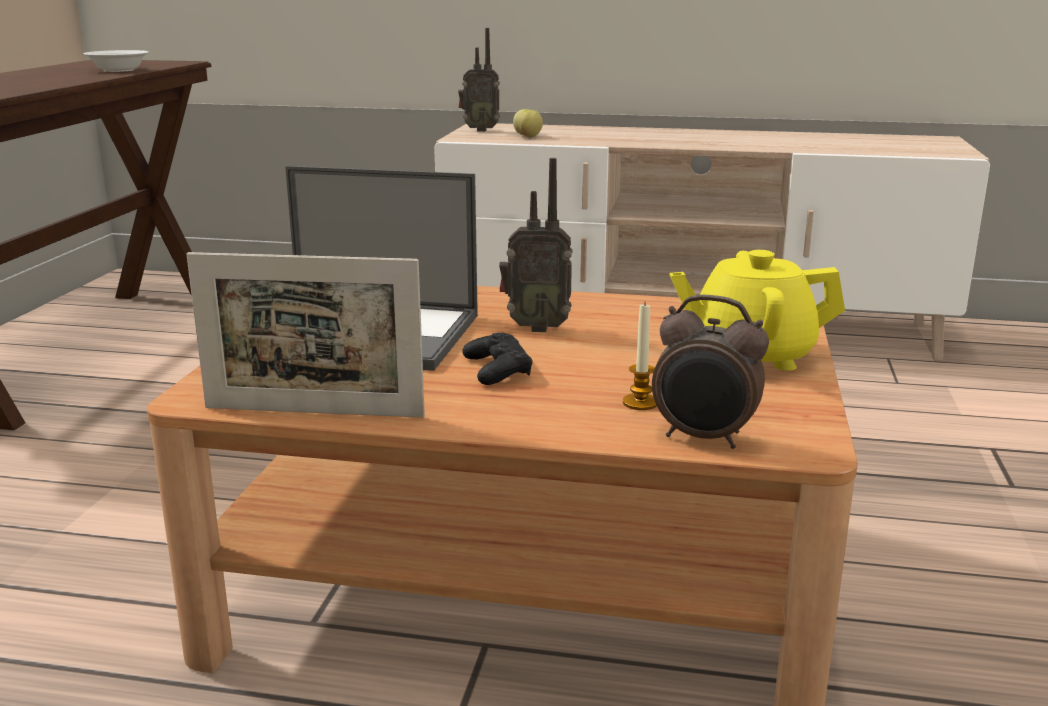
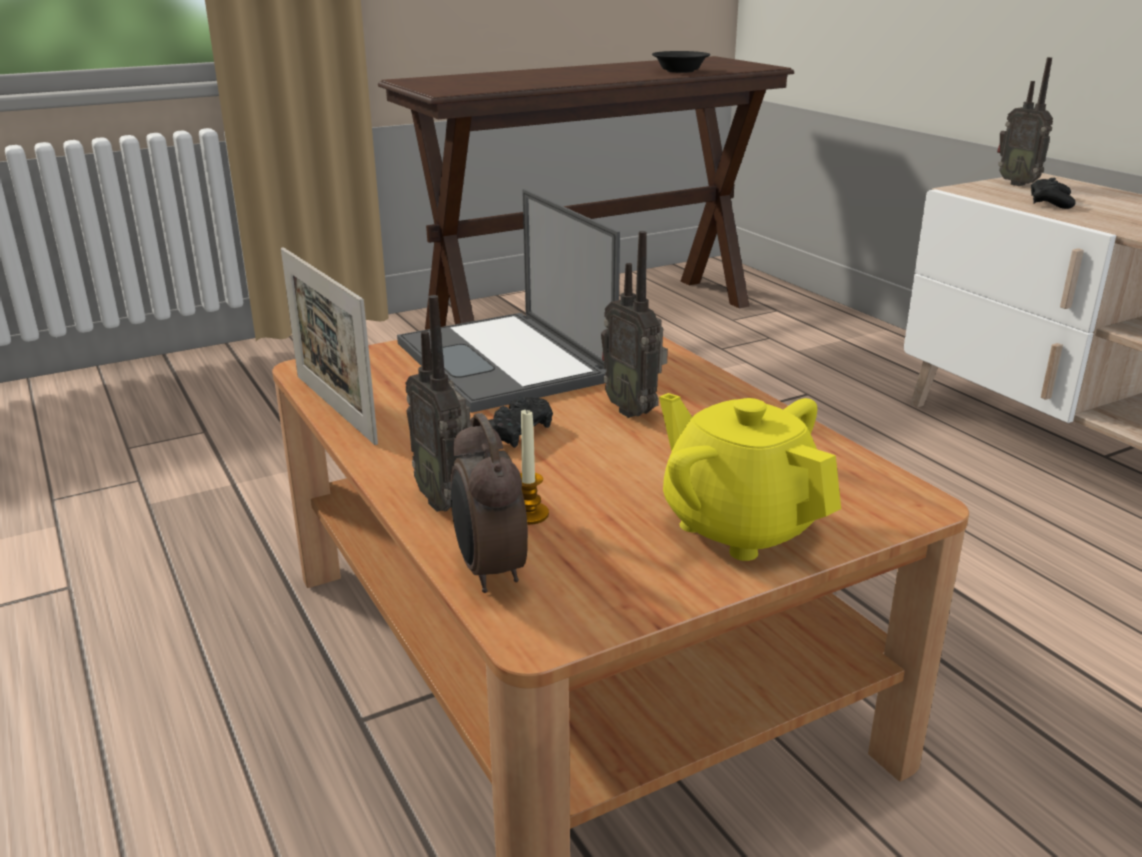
camera: 50 degrees right, 5 degrees up
white bowl [84,50,149,72] -> black bowl [652,51,710,73]
apple [513,109,543,137] -> black game controller [1031,178,1076,209]
none -> radio [405,295,471,512]

